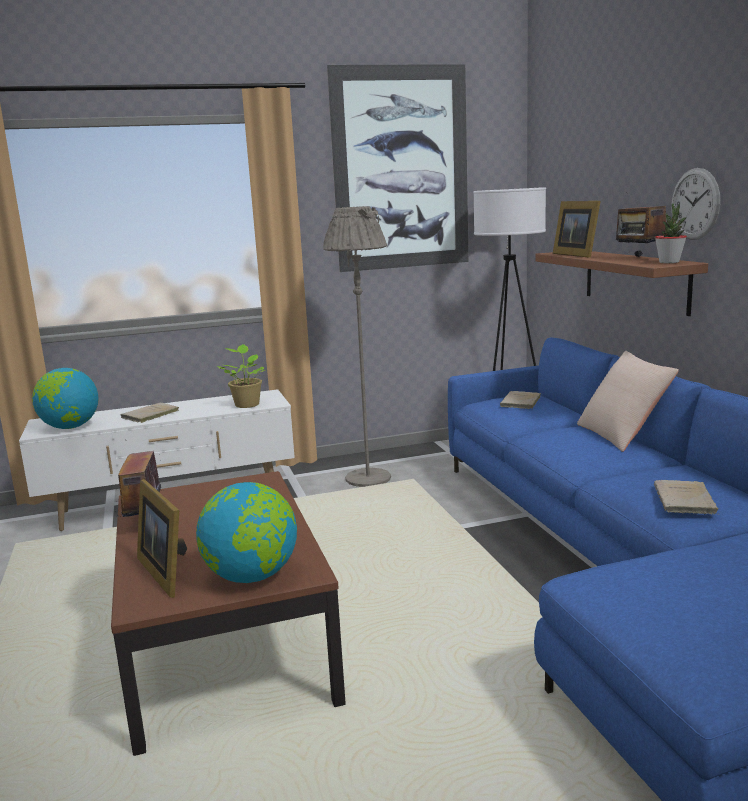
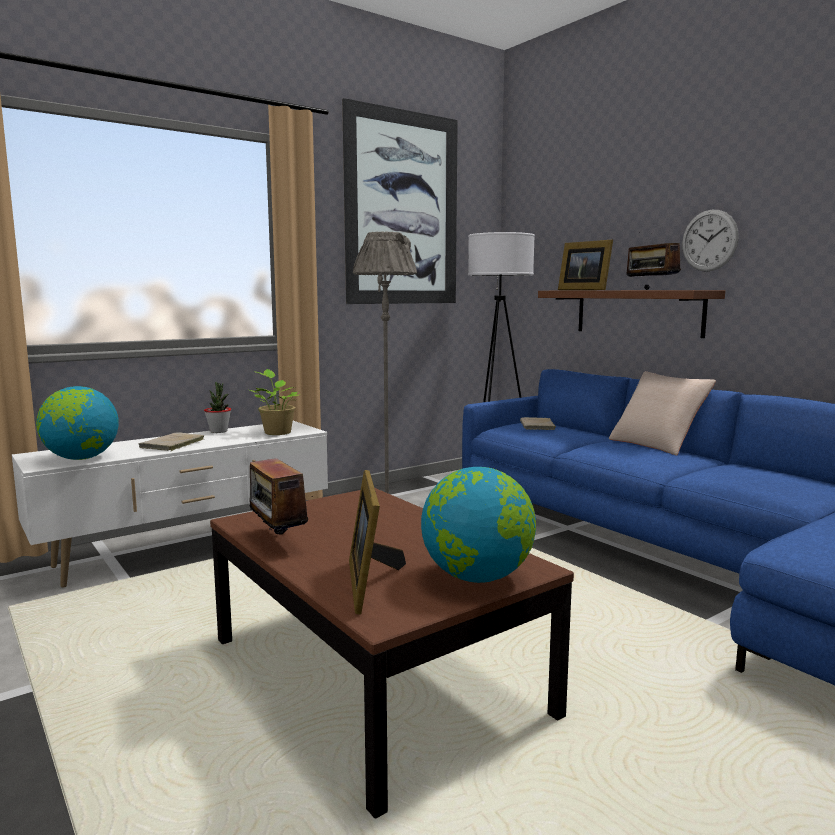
camera: 20 degrees left, 5 degrees down
picture frame [137,479,187,598] -> picture frame turned 45 degrees clockwise [349,470,406,615]
beige book [654,480,719,514] -> none
potted plant [655,203,687,263] -> potted plant moved to [204,382,231,433]

